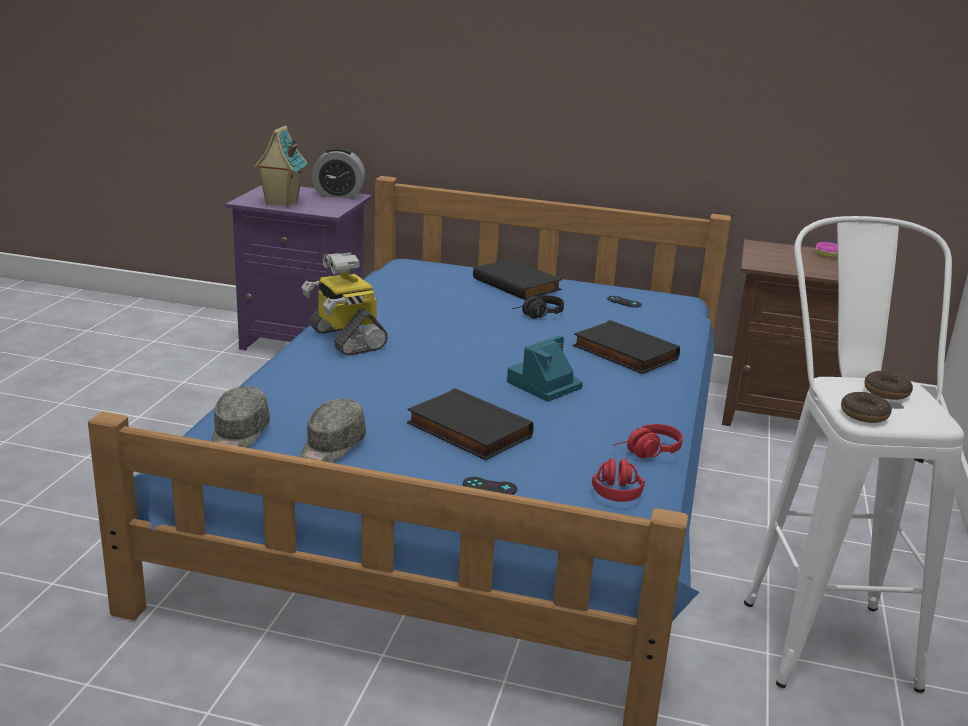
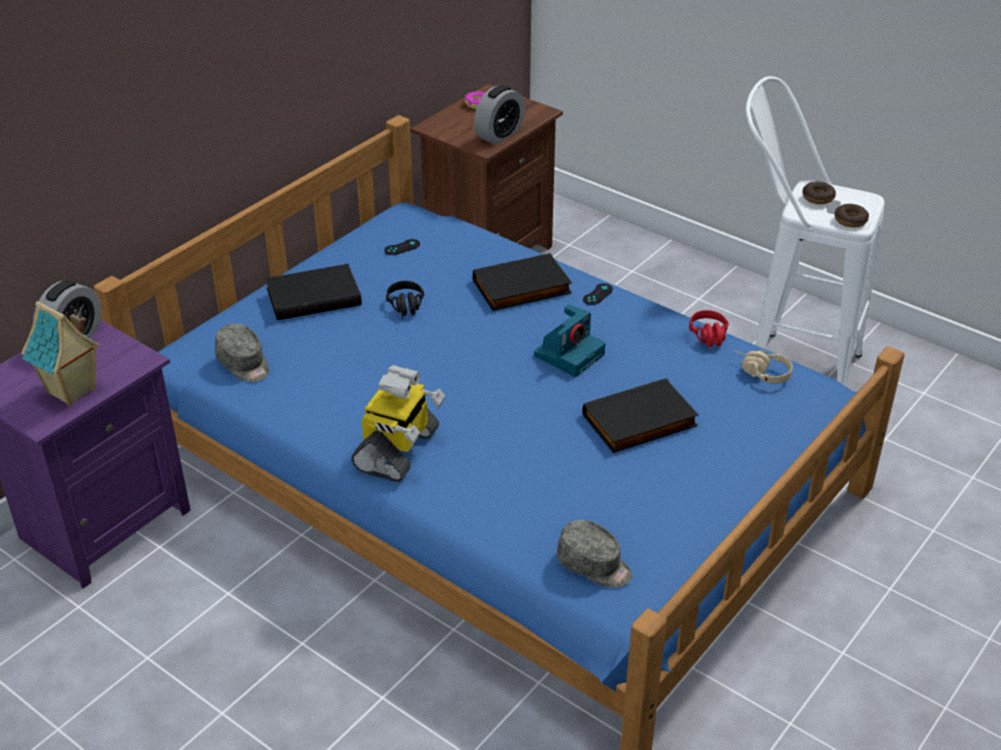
camera: 65 degrees left, 15 degrees up
grey cap [300,399,366,463] -> grey cap moved to [215,324,269,382]
toy robot [301,252,388,356] -> toy robot turned 60 degrees counterclockwise [351,365,445,482]
black game controller [463,477,517,495] -> black game controller moved to [583,283,613,305]
camera [507,335,583,402] -> camera turned 120 degrees counterclockwise [534,305,606,377]
red headphones [592,458,645,502] -> beige headphones [734,350,793,383]
none -> alarm clock [474,85,525,145]

